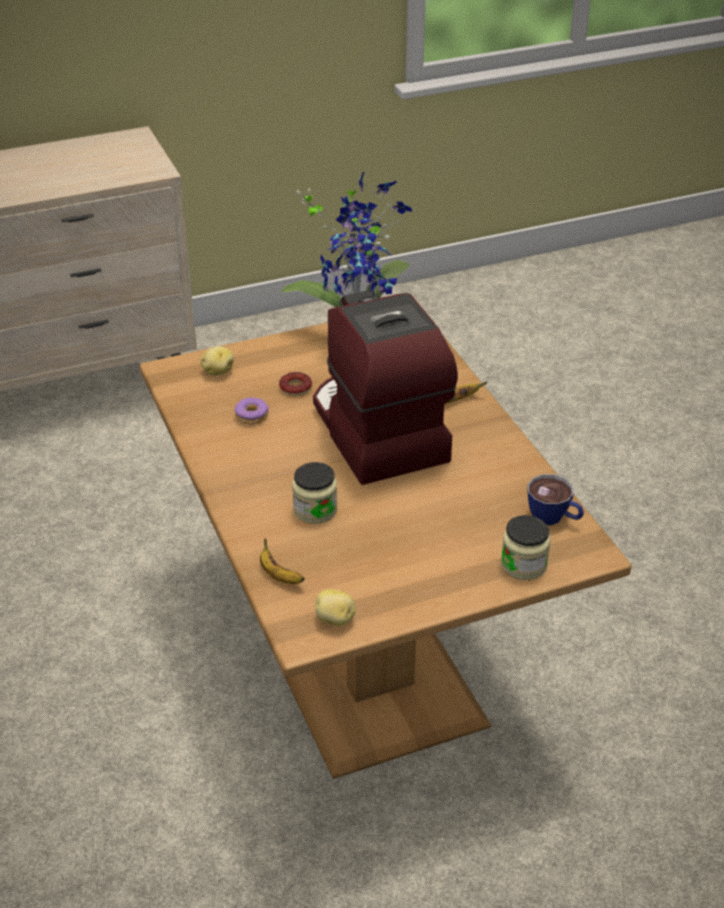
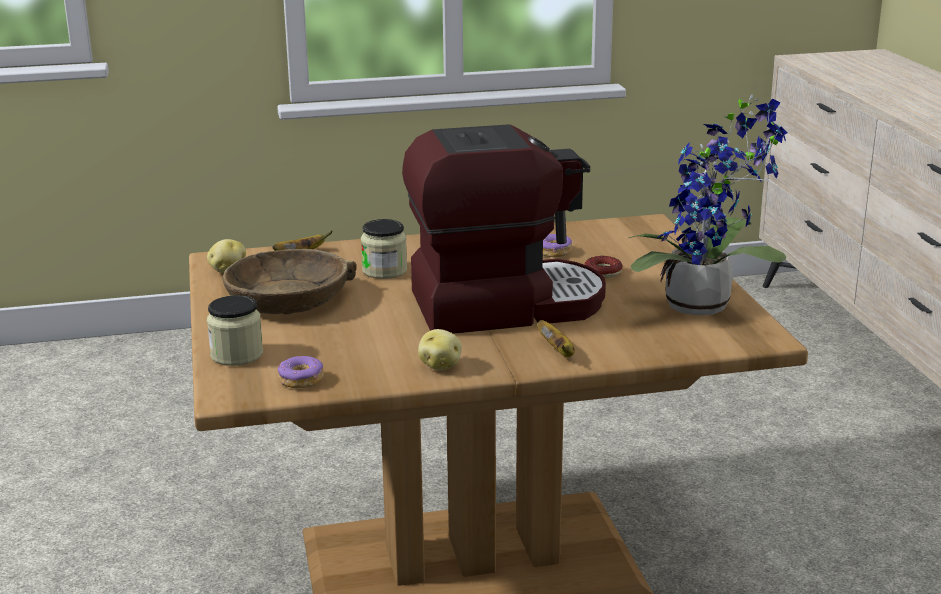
camera: 100 degrees right, 15 degrees down
potato [201,346,234,376] -> potato moved to [418,329,462,370]
cup [527,474,584,525] -> donut [278,356,324,388]
none -> brown bowl [222,249,356,314]

